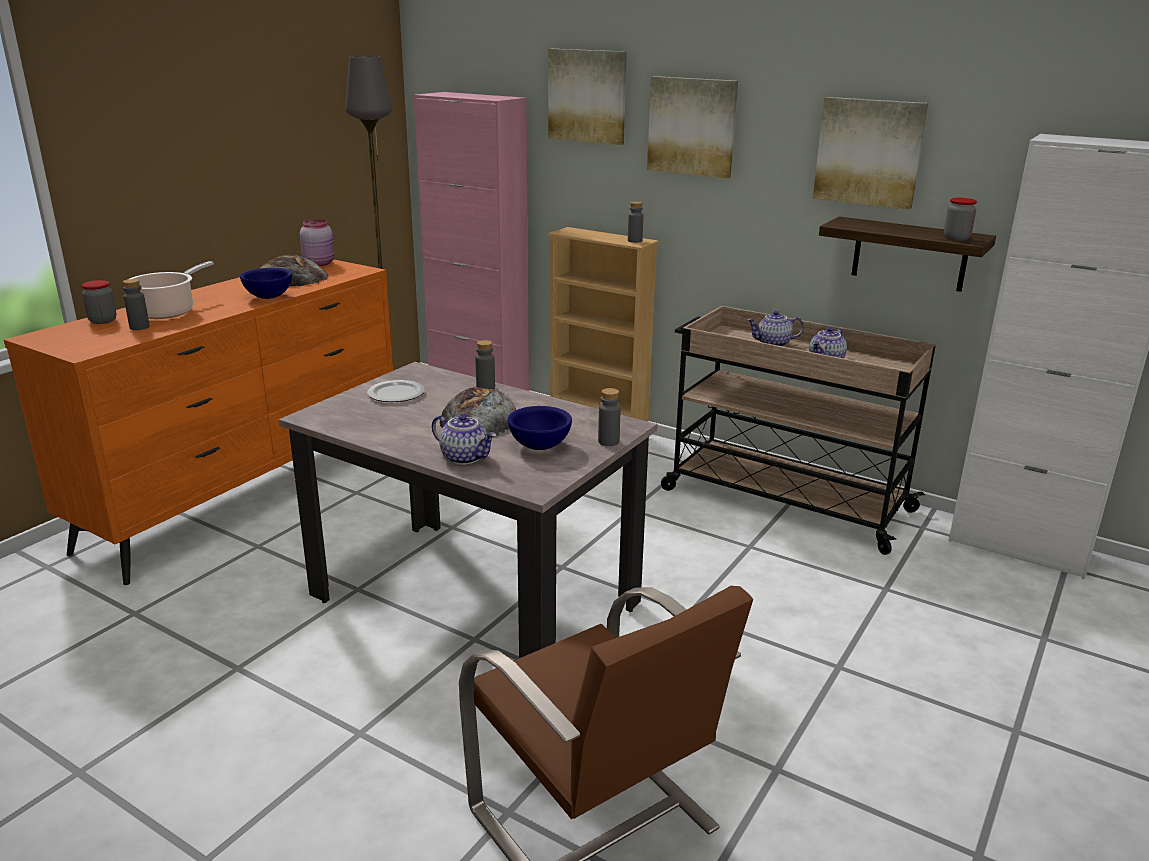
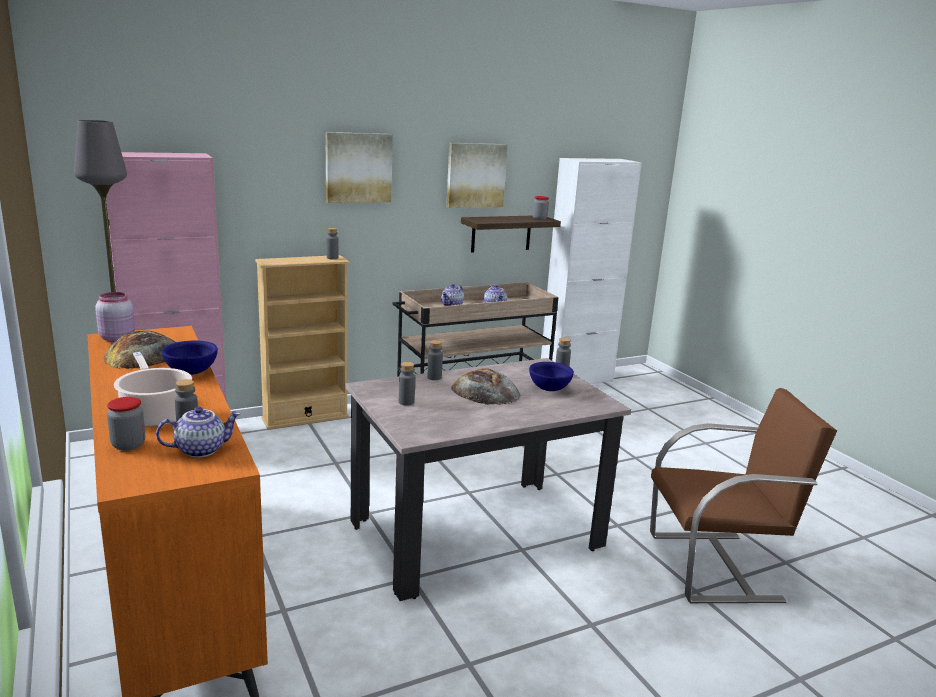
camera: 60 degrees left, 5 degrees down
plate [367,380,425,402] -> grey bottle [399,362,415,406]
teapot [432,414,496,465] -> teapot moved to [156,407,241,458]
picture [548,49,627,145] -> none

